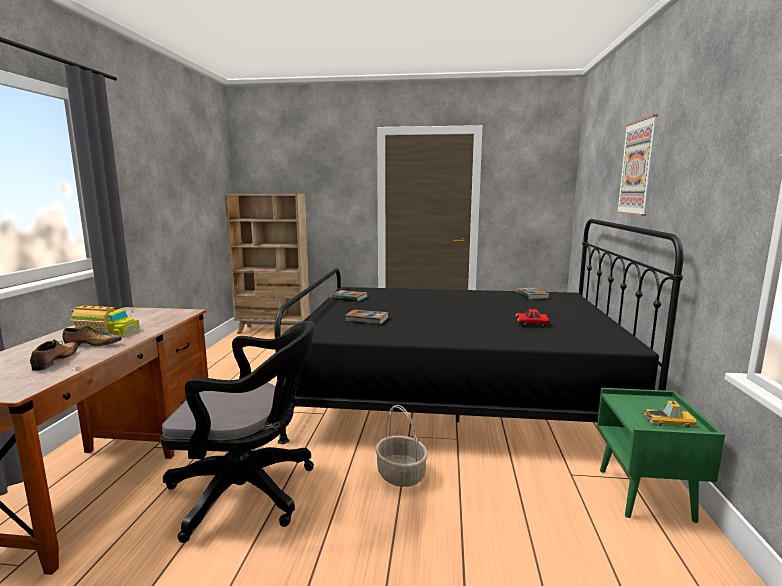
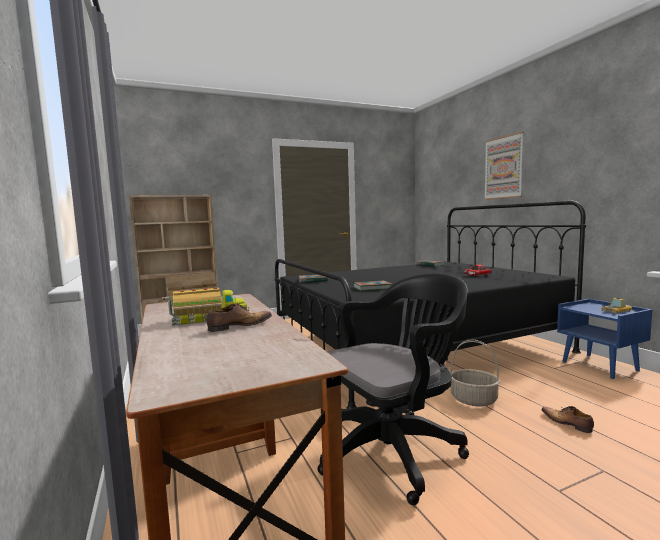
camera: 30 degrees left, 5 degrees down
shoe [30,339,78,371] -> shoe moved to [542,406,594,433]
green nightstand [597,388,725,523] -> blue nightstand [557,299,653,379]

